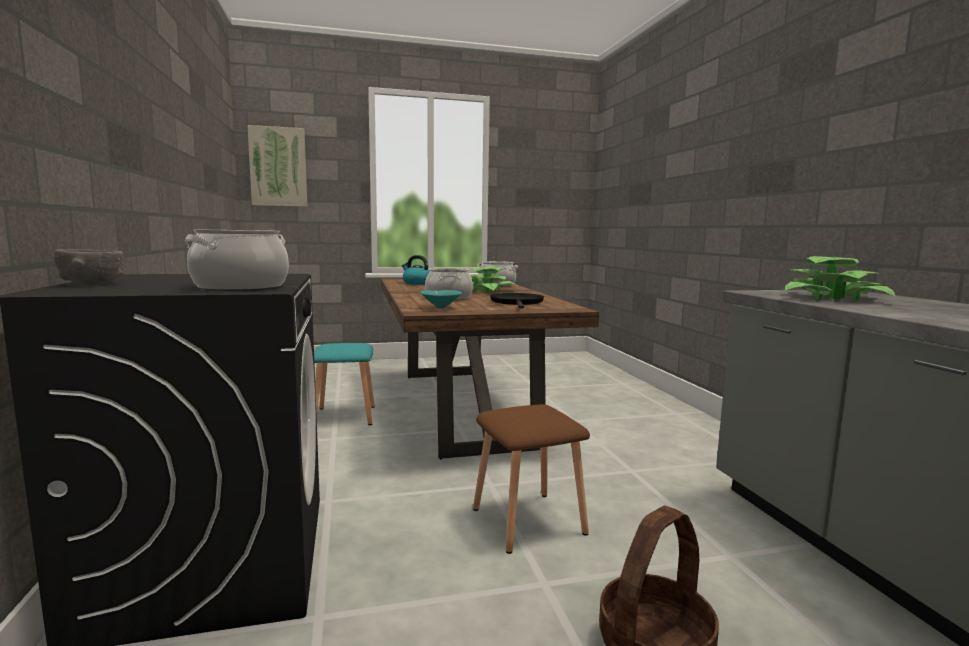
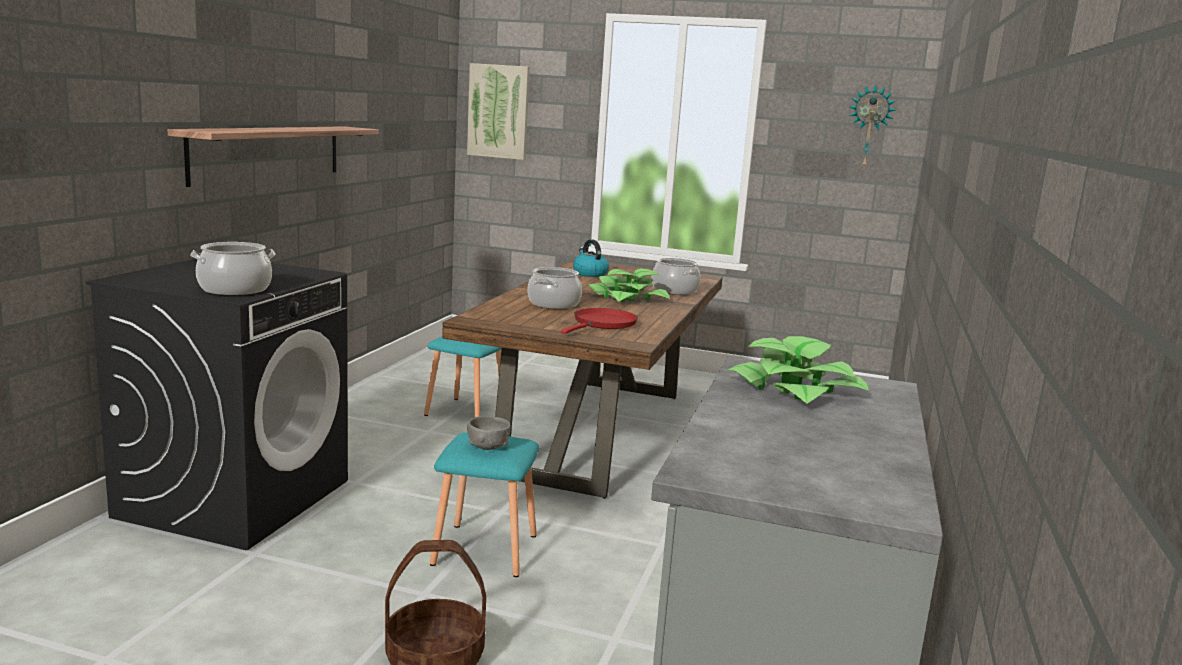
camera: 30 degrees right, 5 degrees up
grey bowl [54,249,124,285] -> grey bowl moved to [467,416,511,450]
turquoise bowl [420,290,462,309] -> none
brown stool [473,404,590,554] -> turquoise stool [430,432,539,577]
black frying pan [490,293,544,308] -> red frying pan [561,308,638,334]
none -> shelf [168,126,379,187]
none -> wall clock [849,85,895,167]

